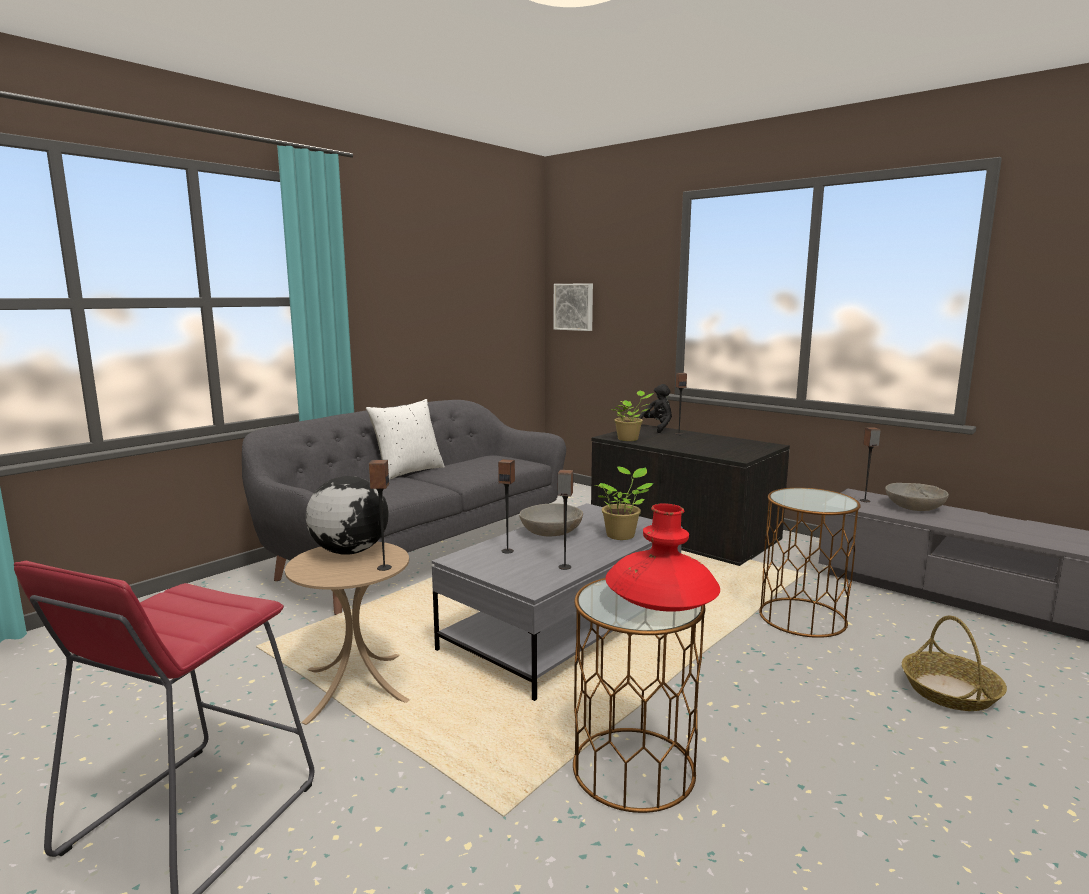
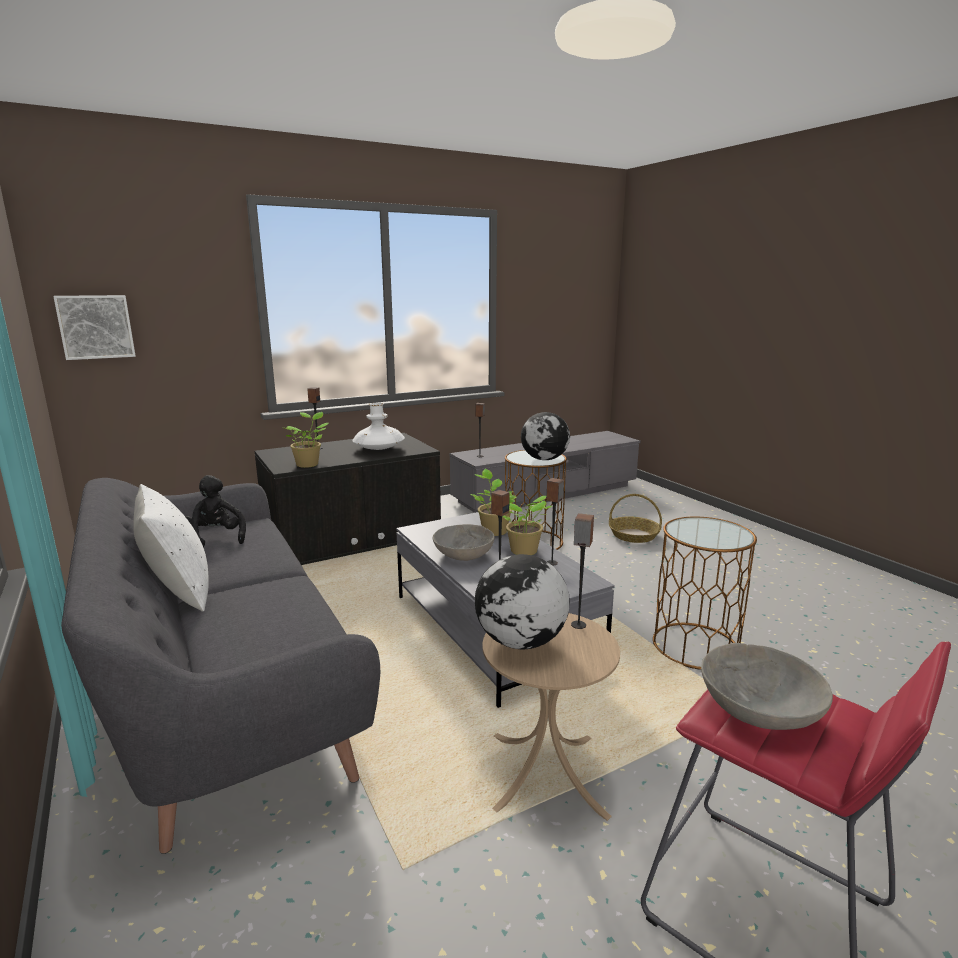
camera: 70 degrees left, 5 degrees up
red vase [606,503,720,612] -> none
black plush toy [638,384,672,433] -> black plush toy moved to [185,475,246,548]
grey bowl [885,483,949,511] -> grey bowl moved to [701,643,833,730]
none -> white vase [352,403,405,450]
none -> potted plant [503,495,552,555]
none -> globe [521,412,570,460]

